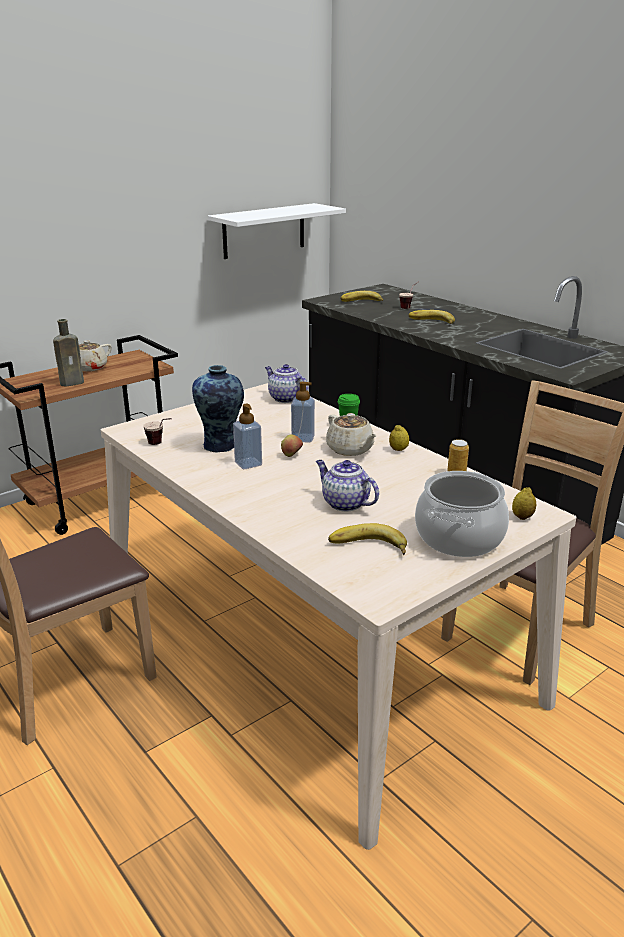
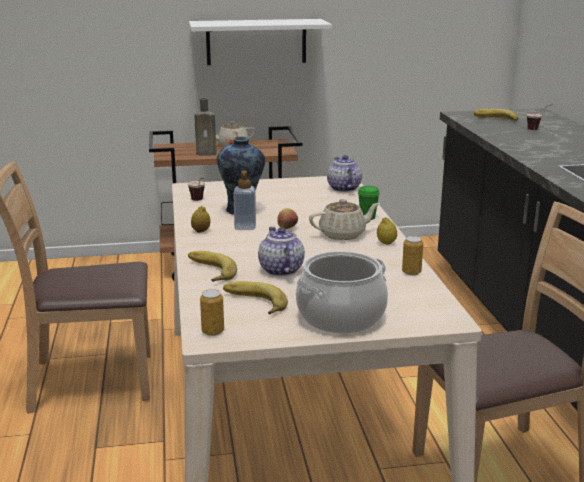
camera: 30 degrees right, 5 degrees down
white shelf [208,203,346,259] -> white shelf moved to [189,19,332,65]
soap dispenser [291,382,315,443] -> none
beige teapot [326,413,377,456] -> beige teapot turned 105 degrees counterclockwise [309,199,380,240]
banana [409,310,455,324] -> banana moved to [188,251,237,282]
lemon [512,487,536,520] -> lemon moved to [191,206,211,233]
none -> can [200,289,224,336]

